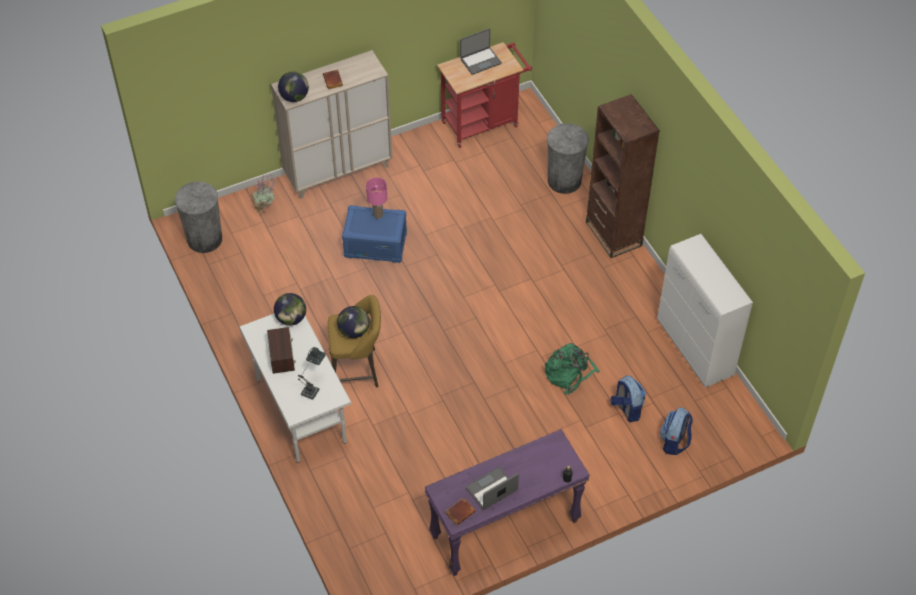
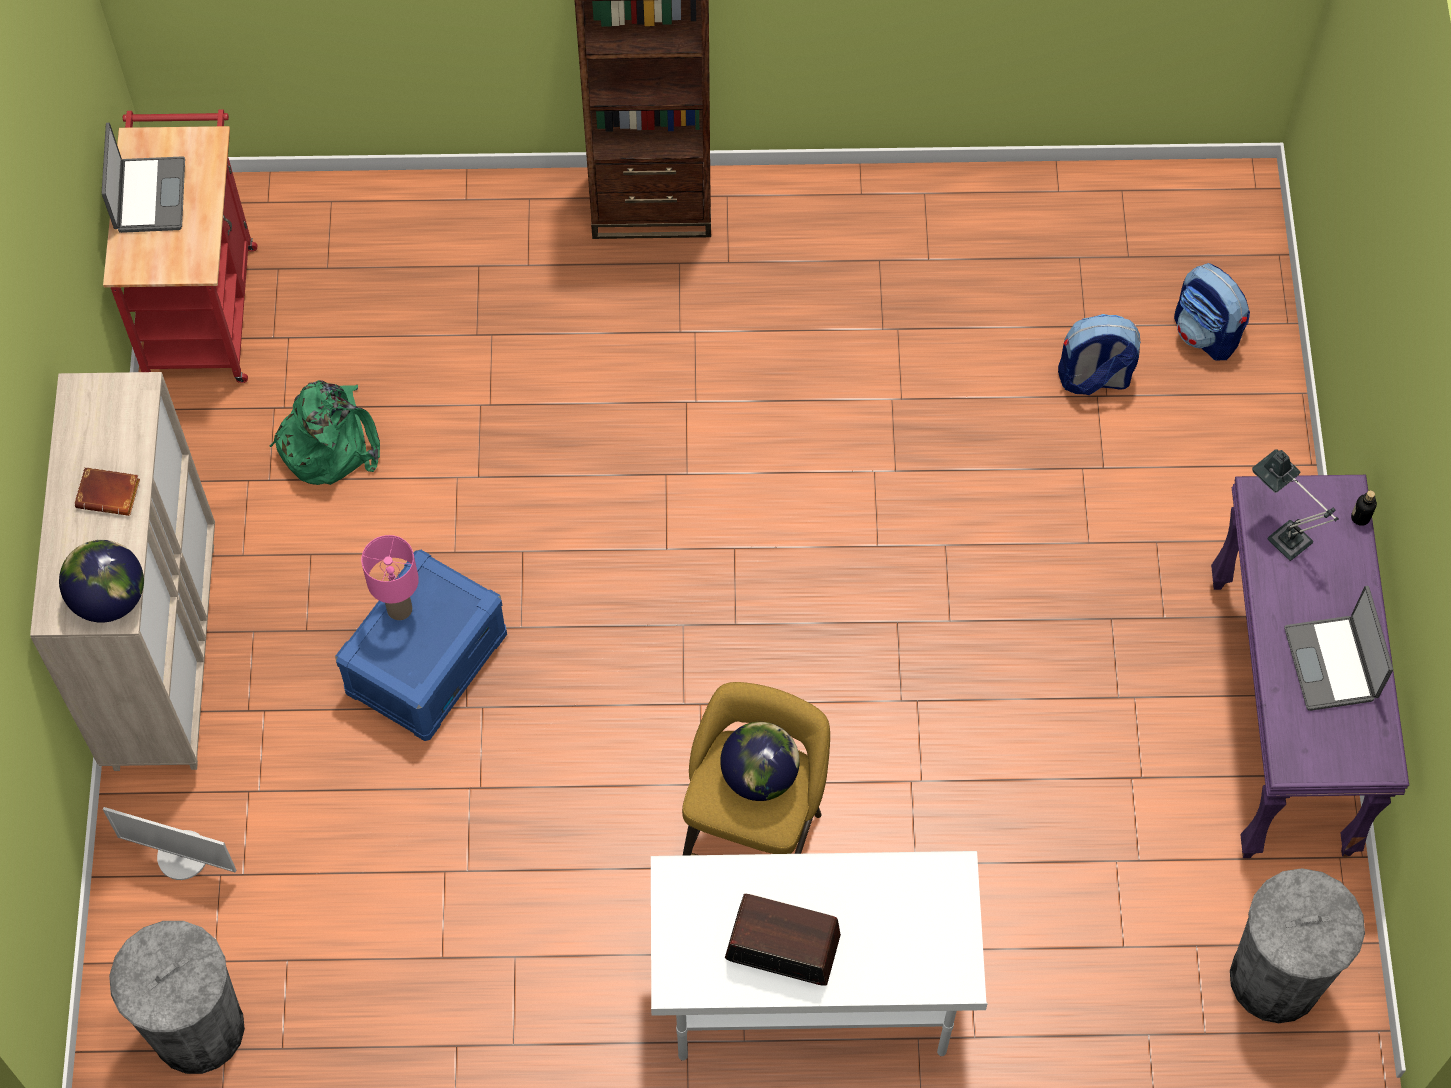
camera: 65 degrees left, 10 degrees up
potted plant [250,175,276,215] -> monitor [103,807,236,880]
globe [274,293,306,326] -> none
table lamp [298,347,326,400] -> table lamp moved to [1252,449,1339,561]
brown book [445,498,476,526] -> none
green backpack [545,343,600,394] -> green backpack moved to [270,380,380,485]
grey trash can [547,123,589,194] -> grey trash can moved to [1230,868,1365,1023]
white cabinet [657,234,753,388] -> none

